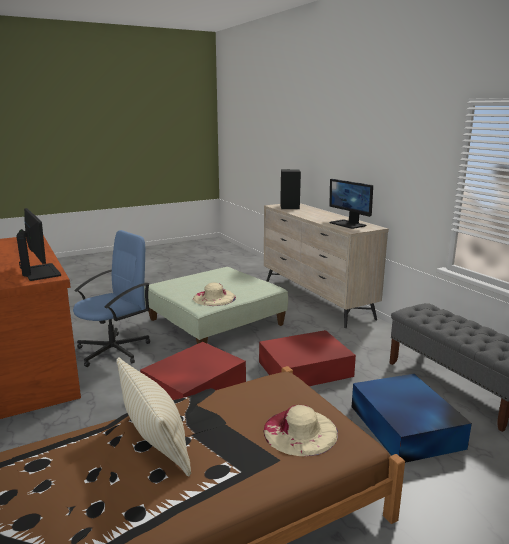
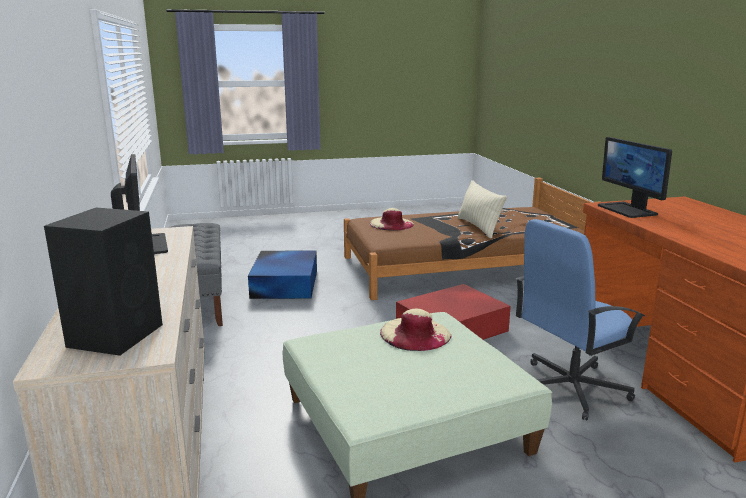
camera: 165 degrees left, 0 degrees up
red storage box [259,330,356,386] -> none

